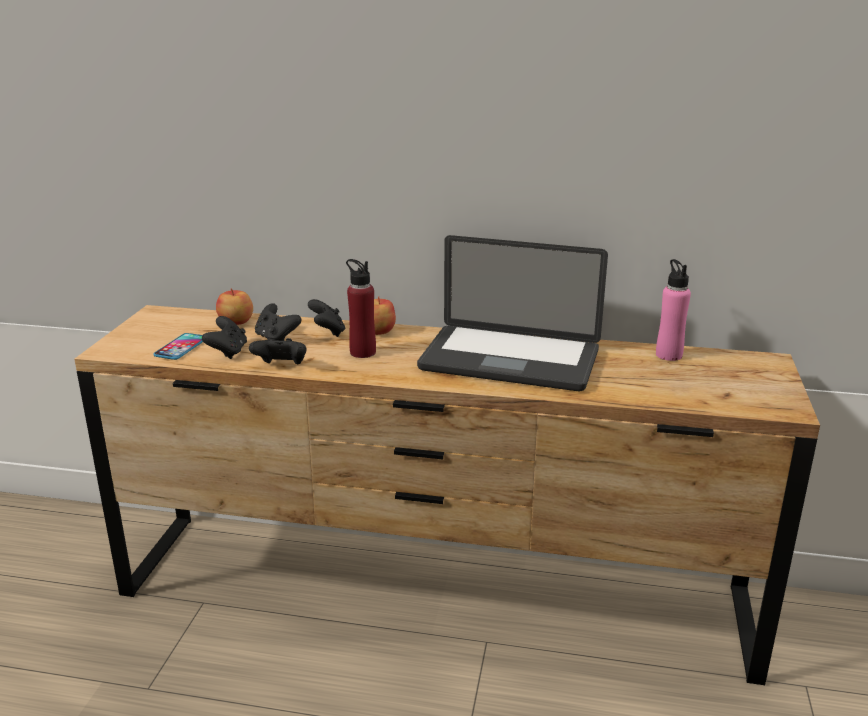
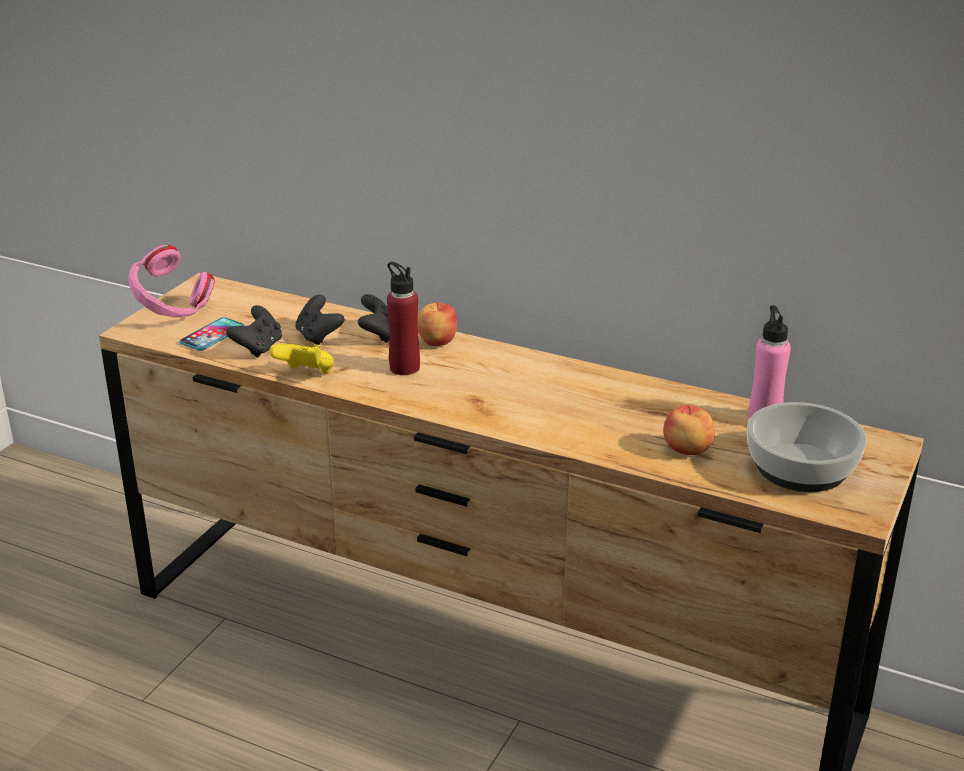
camera: 15 degrees right, 5 degrees up
apple [216,289,253,325] -> apple moved to [663,405,715,455]
black game controller [249,338,306,364] -> yellow game controller [270,344,334,374]
laptop [417,235,608,391] -> none
none -> pink headphones [128,245,215,317]
none -> bowl [747,402,867,492]

